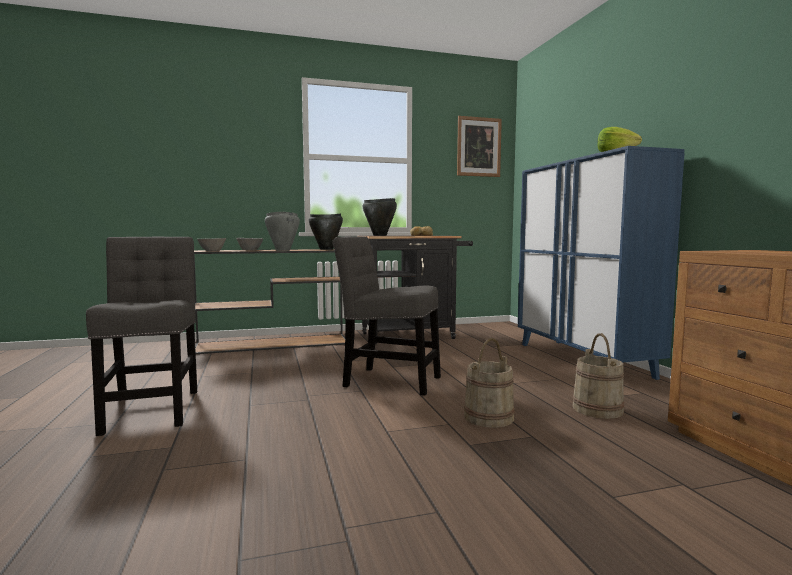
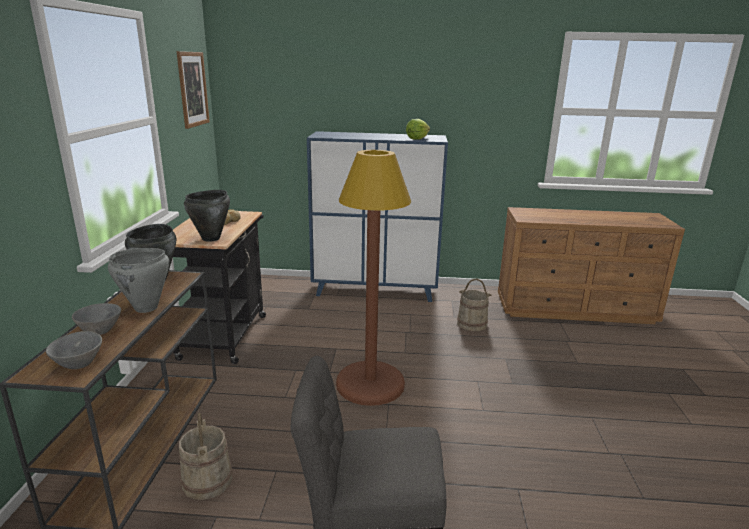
camera: 70 degrees left, 15 degrees up
grey chair [333,236,441,396] -> brown floor lamp [336,150,411,406]
beige bucket [464,338,515,428] -> beige bucket moved to [179,413,232,500]

